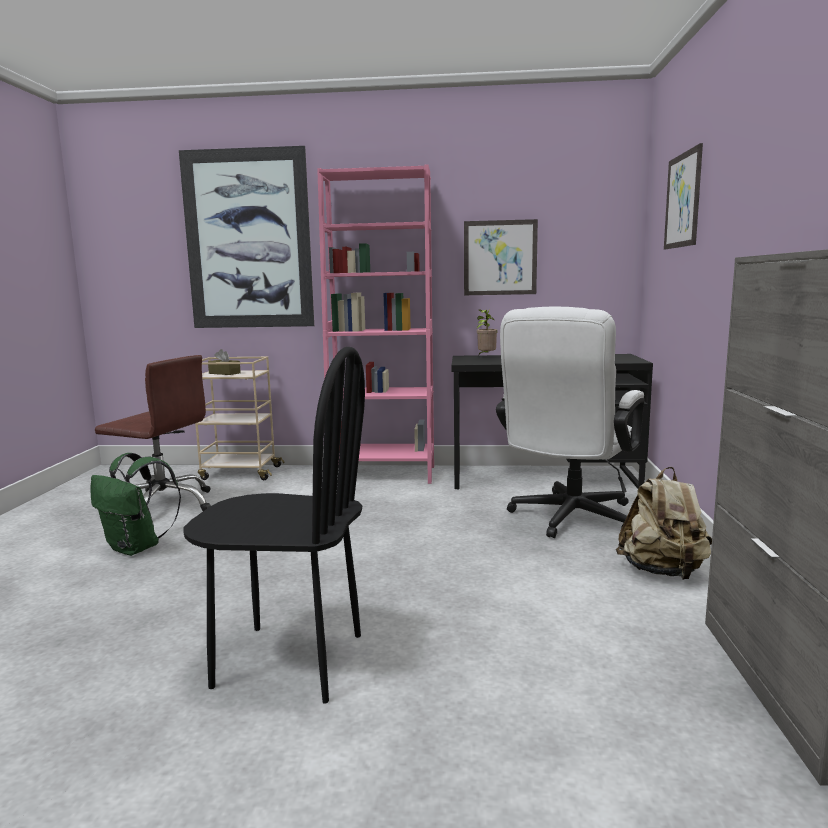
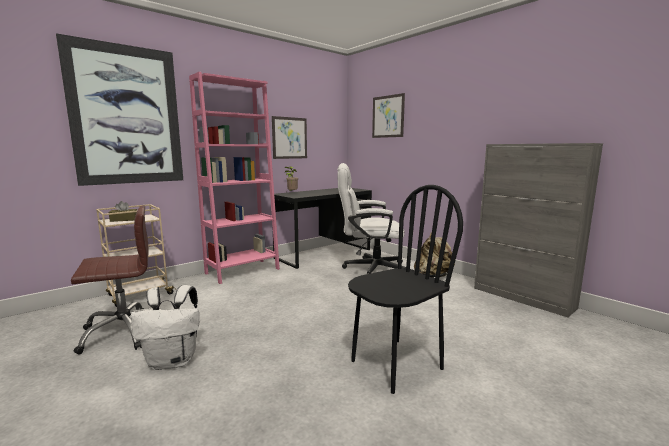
camera: 45 degrees left, 0 degrees up
green backpack [90,453,181,556] -> white backpack [131,285,199,370]
white office chair [496,307,645,538] -> white office chair turned 105 degrees clockwise [338,163,406,274]

